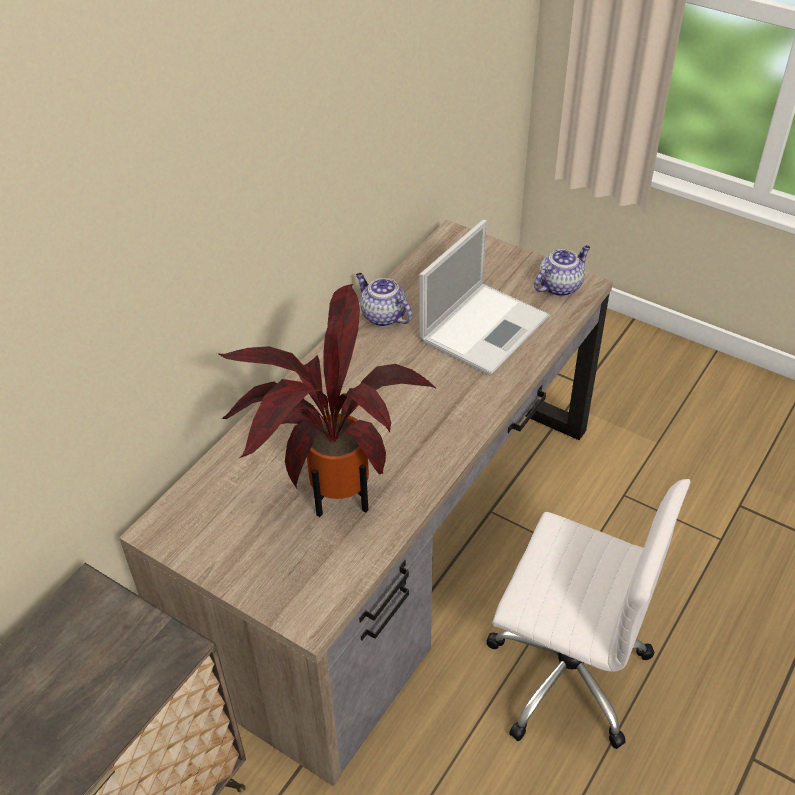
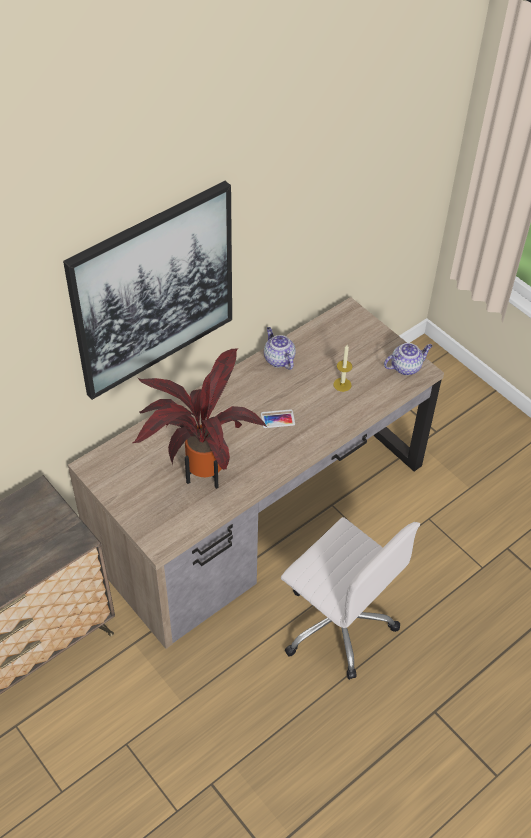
camera: 15 degrees right, 5 degrees up
laptop [419,220,550,376] -> candle [333,345,352,392]
none -> picture [63,181,232,400]
none -> phone [261,409,295,428]

